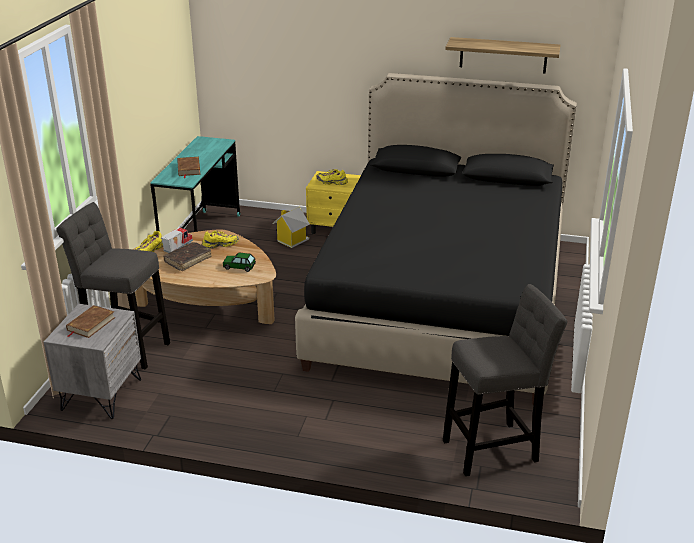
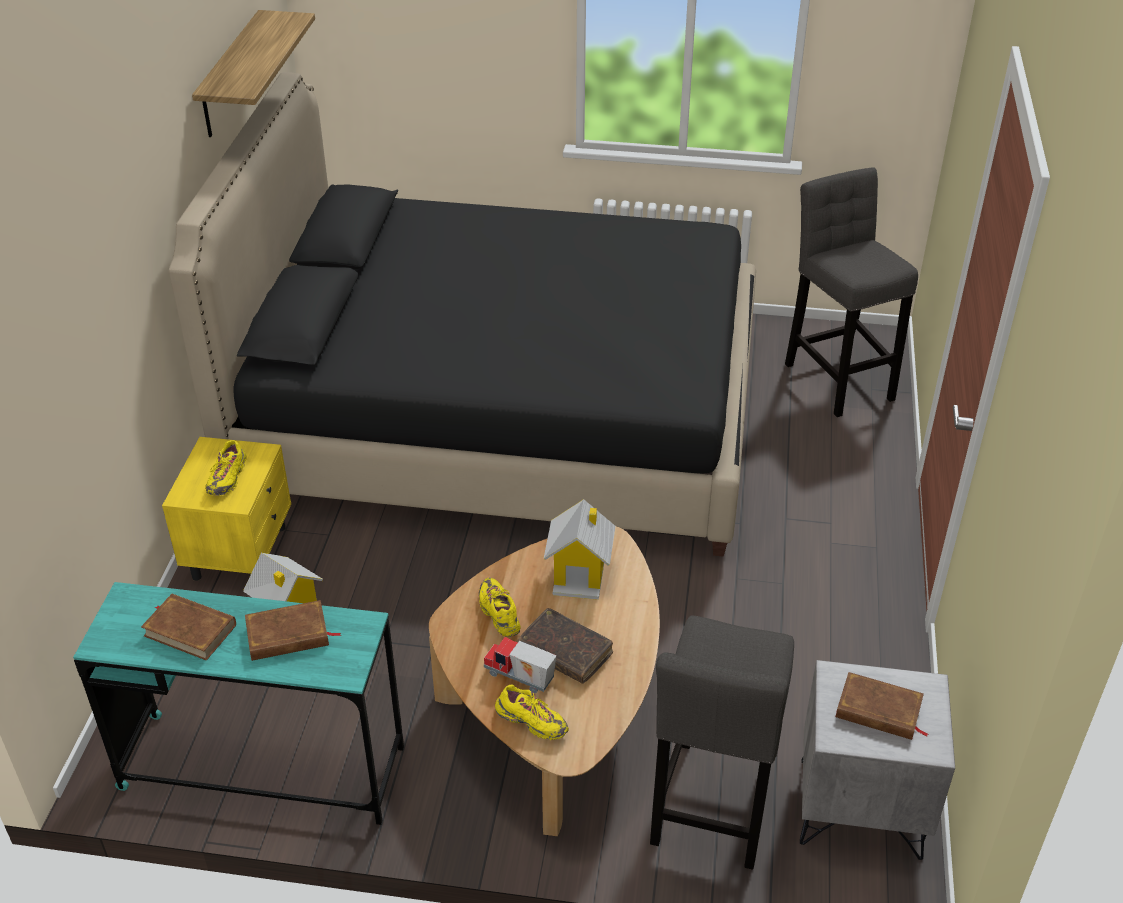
camera: 95 degrees left, 10 degrees up
toy car [223,253,256,272] -> toy house [544,499,616,600]
none -> brown book [141,594,236,661]

